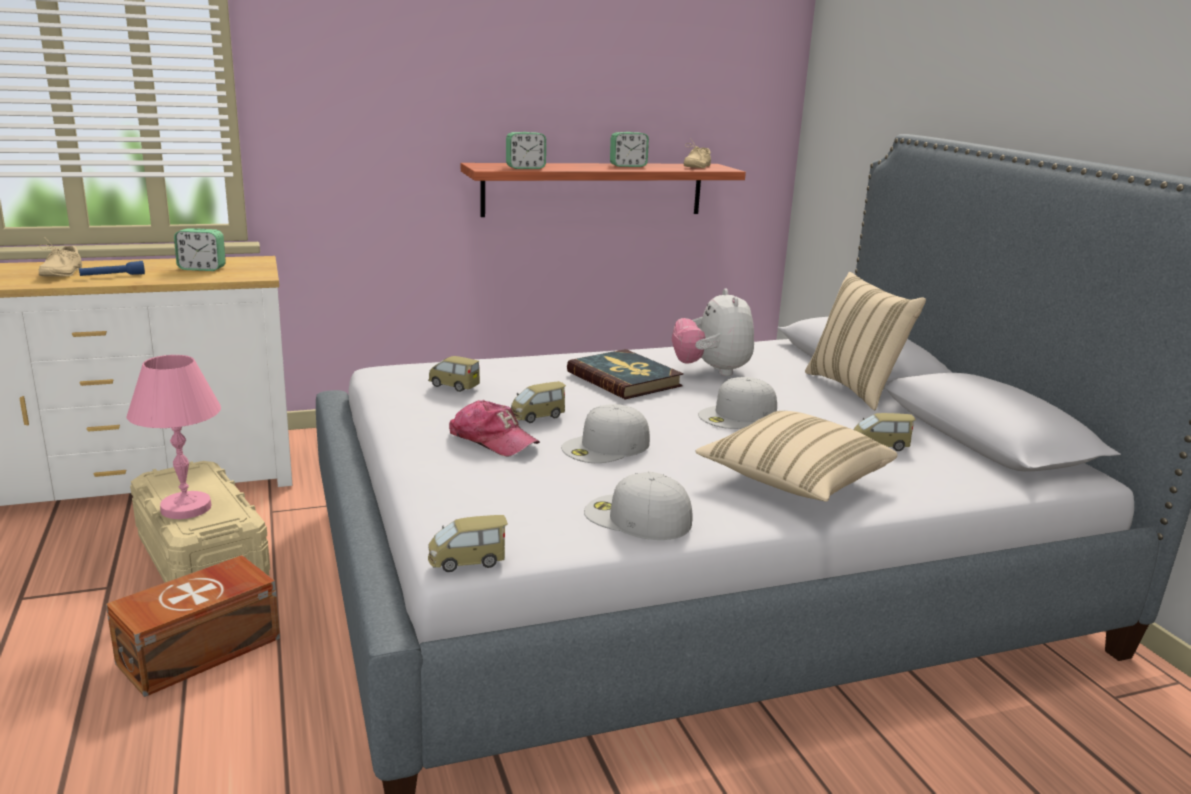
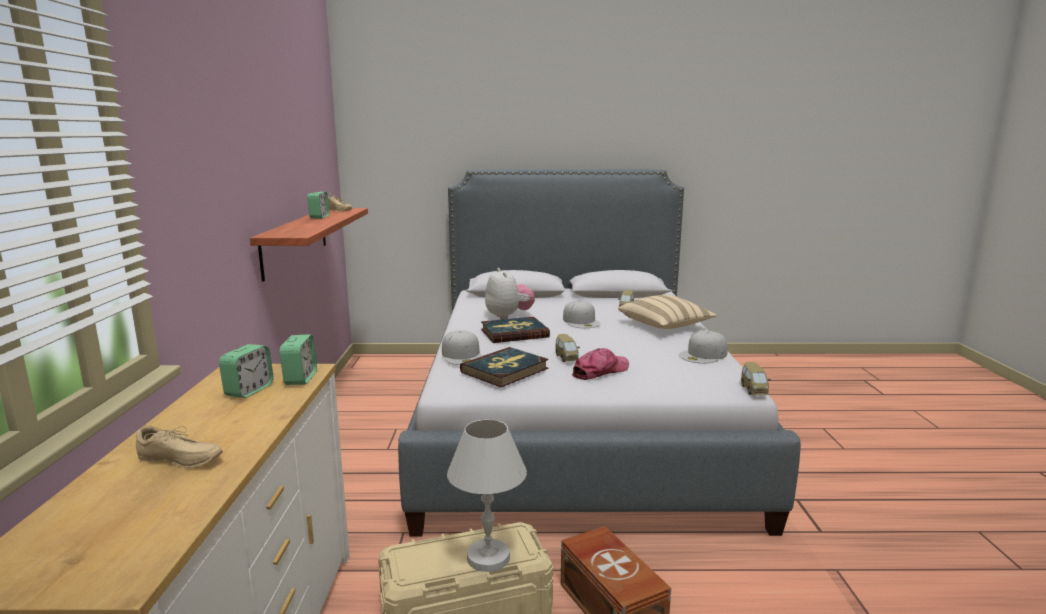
camera: 70 degrees left, 5 degrees down
blue flashlight [79,261,145,276] -> none
pink table lamp [126,355,221,519] -> white table lamp [447,419,527,572]
toy car [428,356,480,392] -> book [460,347,549,387]
alarm clock [506,132,546,169] -> alarm clock moved to [279,334,317,385]
white cap [561,404,650,463] -> white cap moved to [442,330,483,365]
plush toy [672,288,754,376] -> plush toy turned 120 degrees counterclockwise [485,268,535,320]
beige pillow [805,272,926,410] -> none

